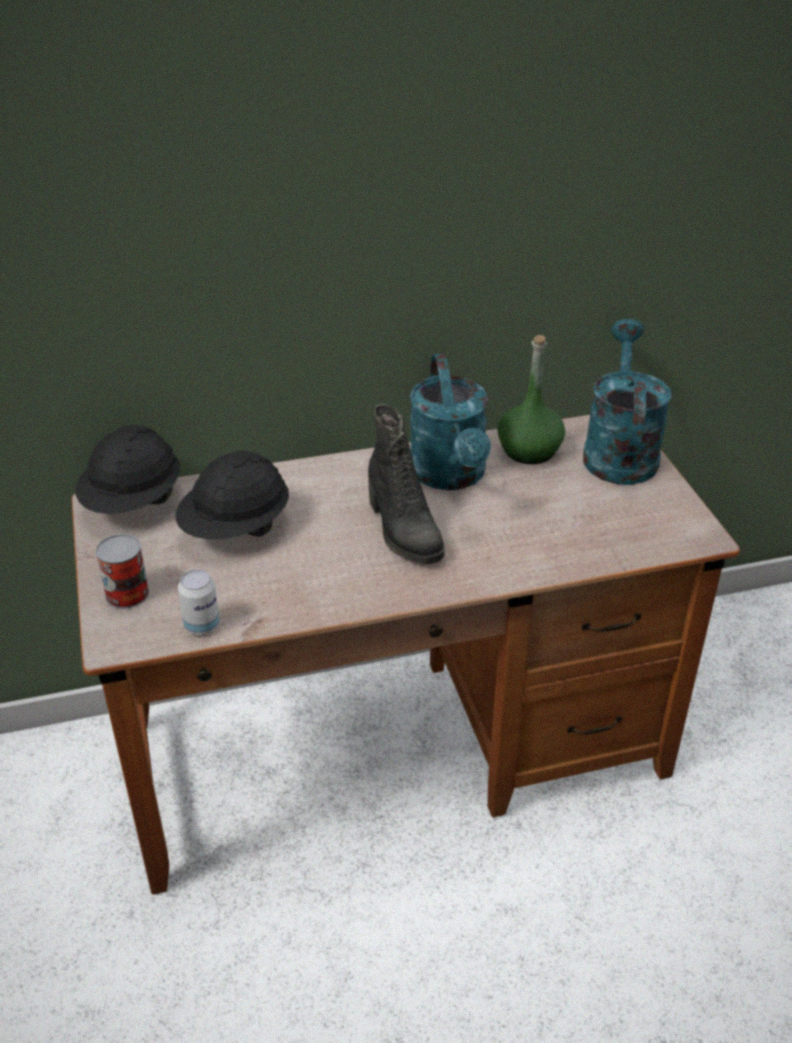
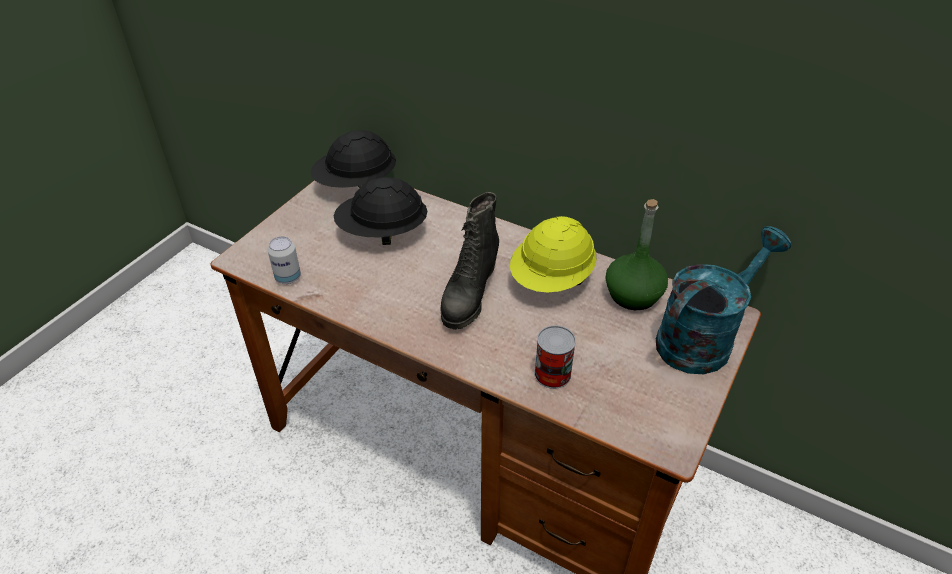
camera: 45 degrees right, 5 degrees up
can [96,534,149,609] -> can moved to [534,325,576,389]
turquoise watering can [410,353,491,490] -> yellow hard hat [510,216,596,293]

